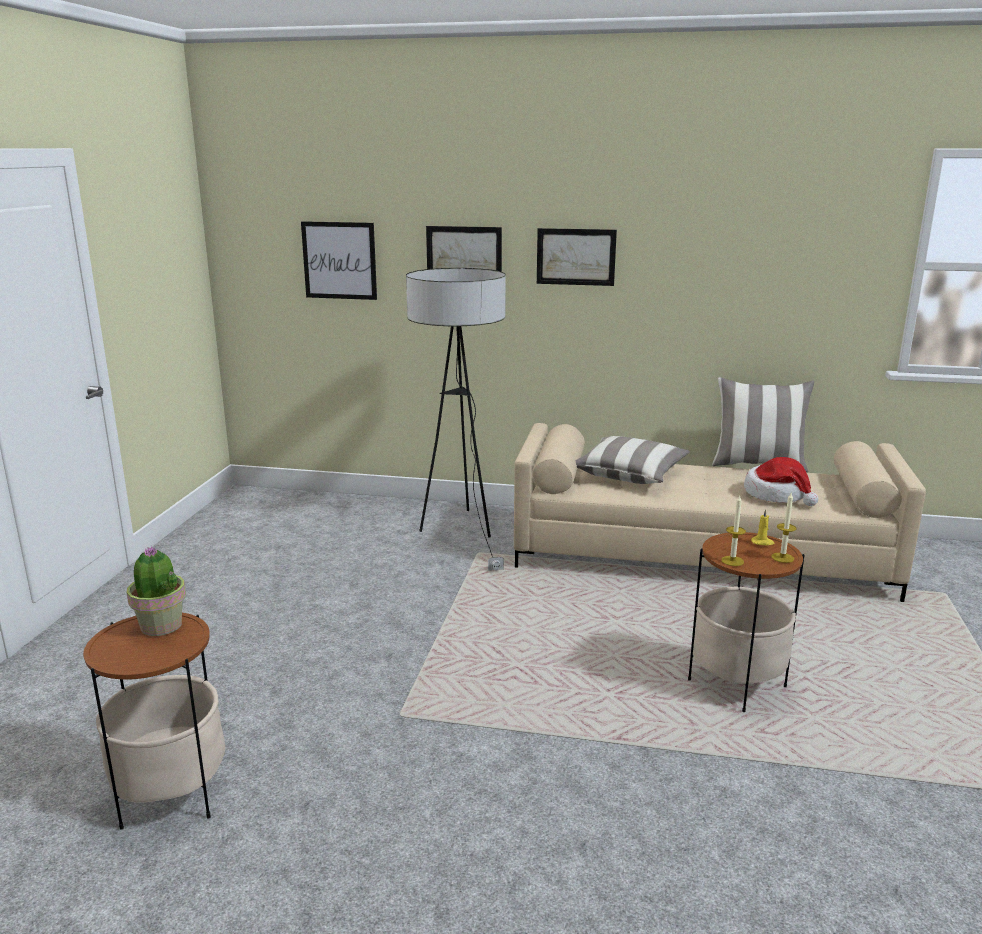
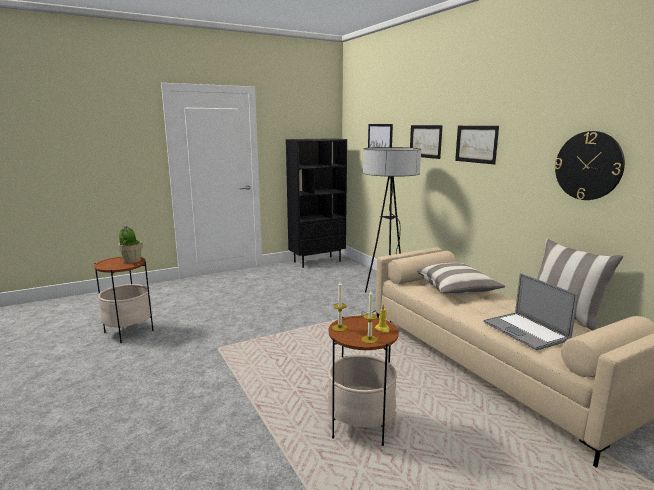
camera: 50 degrees right, 5 degrees down
hat [744,457,818,506] -> laptop [483,273,578,350]
none -> black bookcase [286,138,347,268]
none -> wall clock [554,131,625,200]

